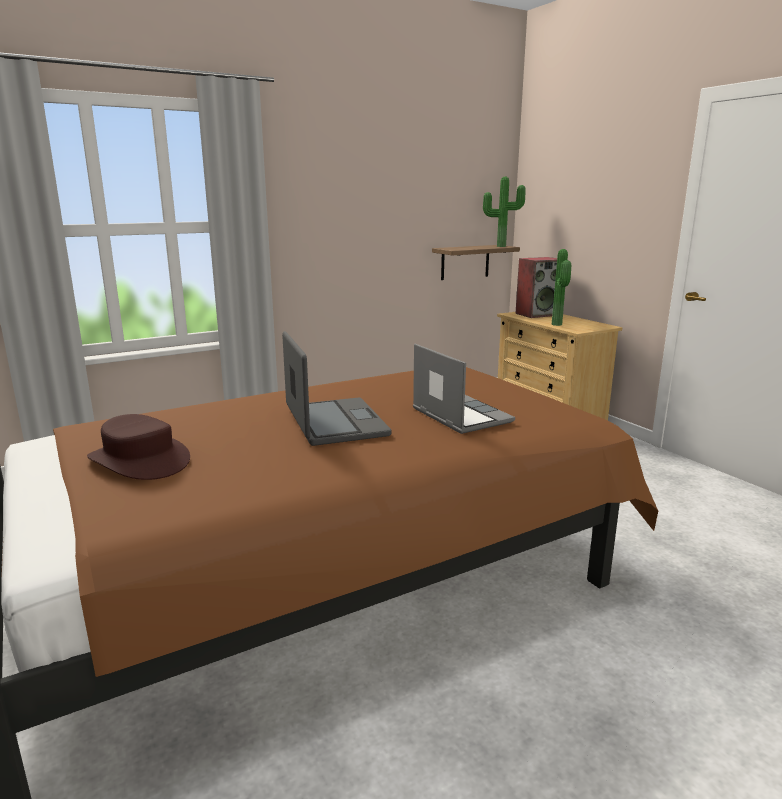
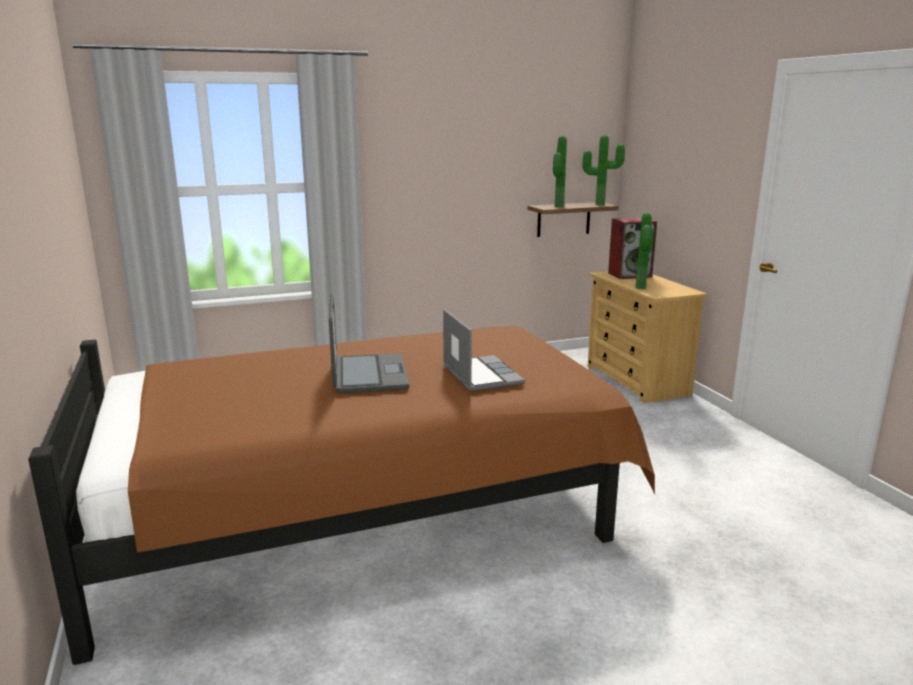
camera: 10 degrees right, 0 degrees up
brown hat [87,414,190,480] -> none
none -> potted plant [553,136,567,207]

